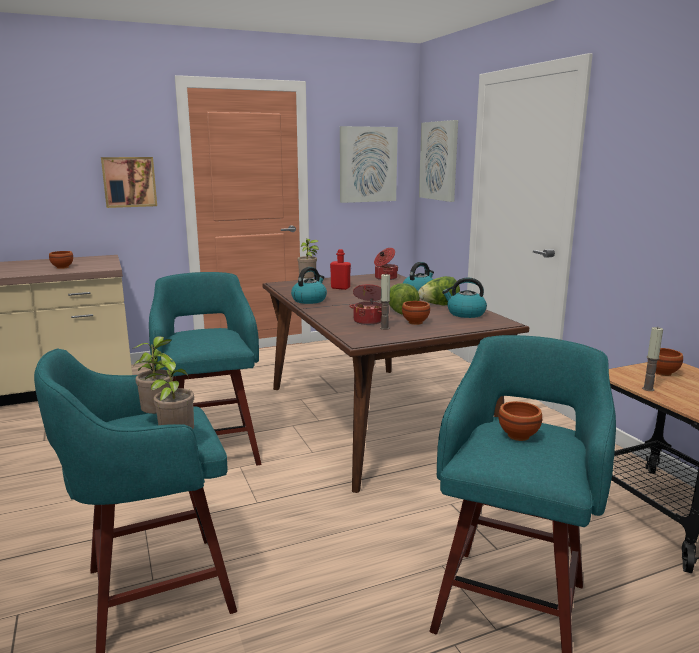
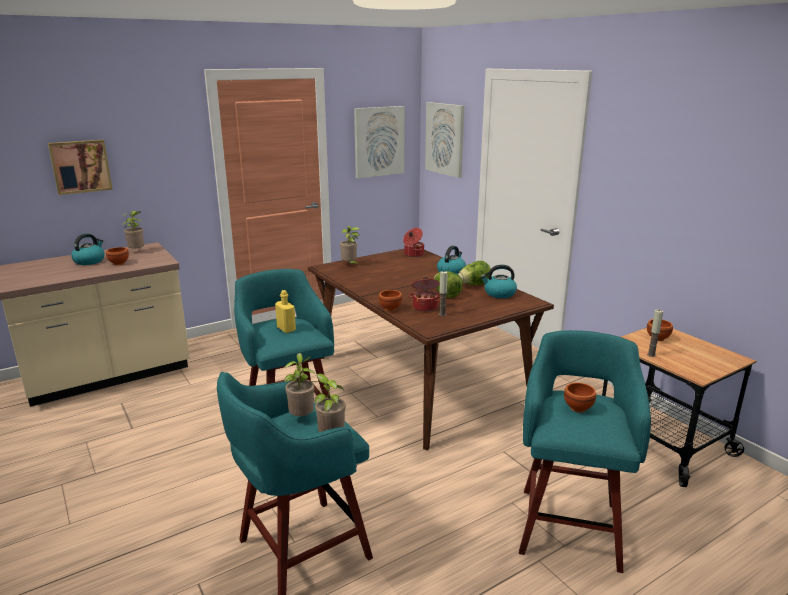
camera: 10 degrees left, 5 degrees up
picture [101,157,157,208] -> picture moved to [48,140,113,195]
kettle [291,267,327,304] -> kettle moved to [71,233,105,265]
red bottle [330,249,351,290] -> none
brown bowl [402,301,430,325] -> brown bowl moved to [379,290,402,311]
none -> potted plant [122,211,144,249]
none -> yellow bottle [275,290,296,333]

